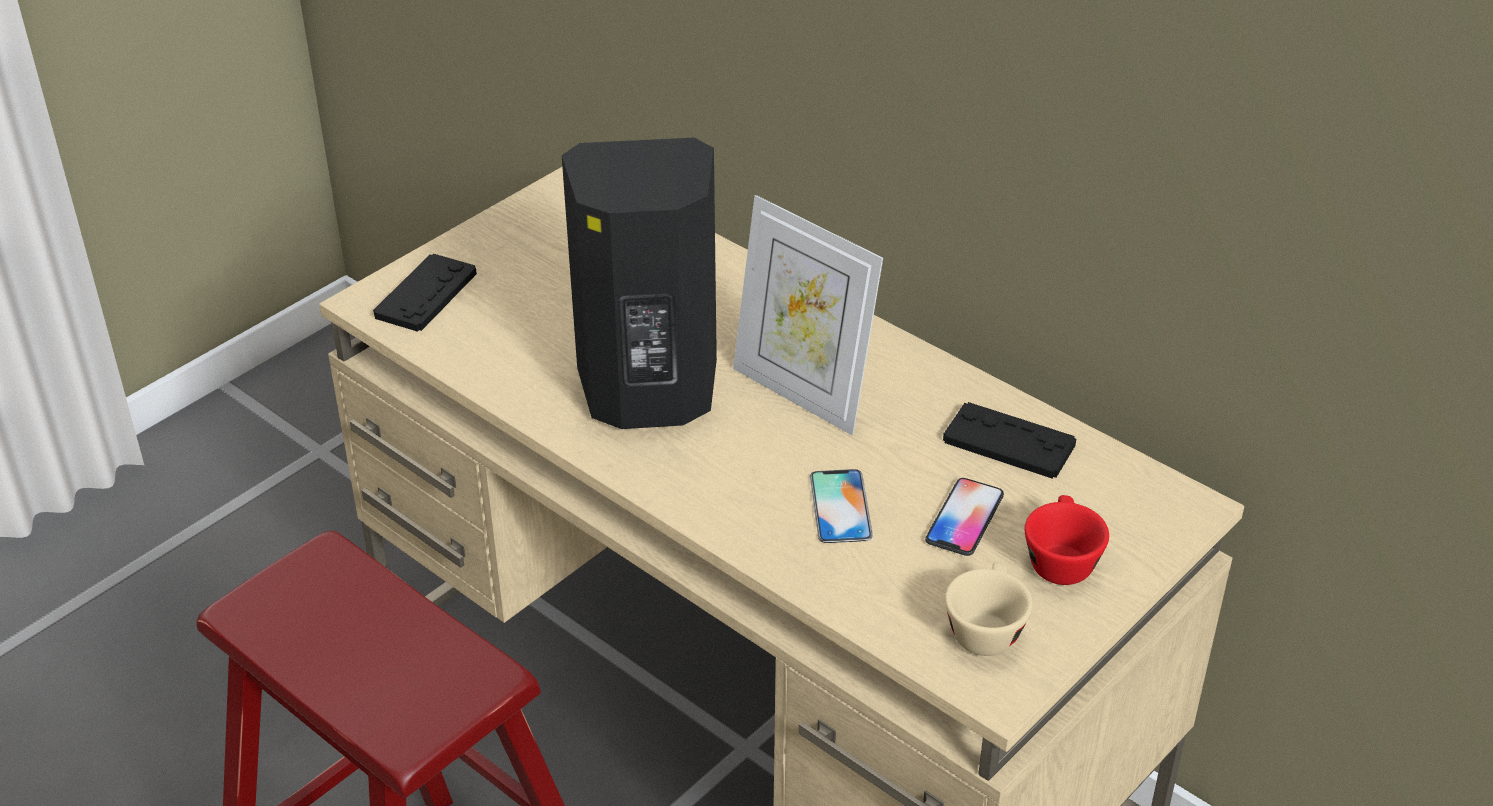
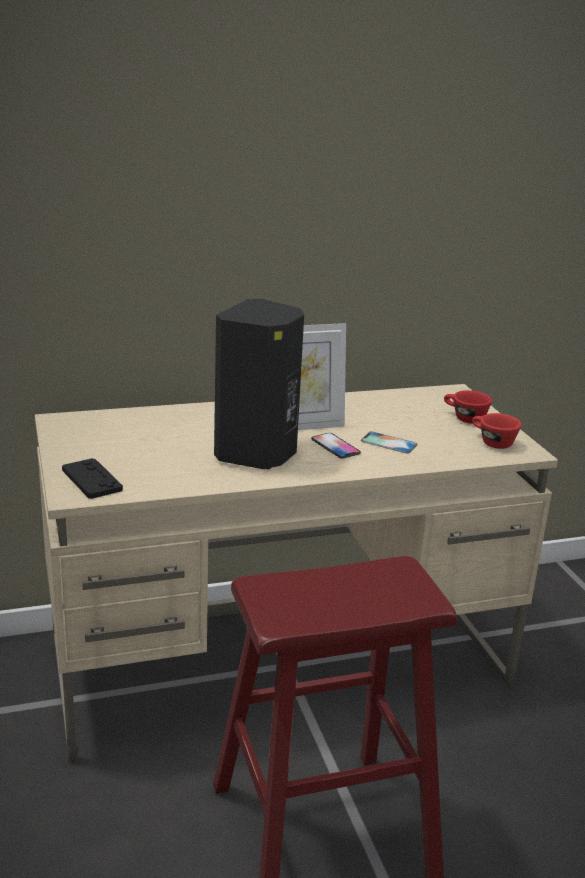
camera: 60 degrees left, 15 degrees down
phone [925,478,1004,556] -> phone moved to [311,433,361,459]
black game controller [943,402,1076,478] -> none
beige cup [945,562,1033,656] -> red cup [472,413,521,449]

